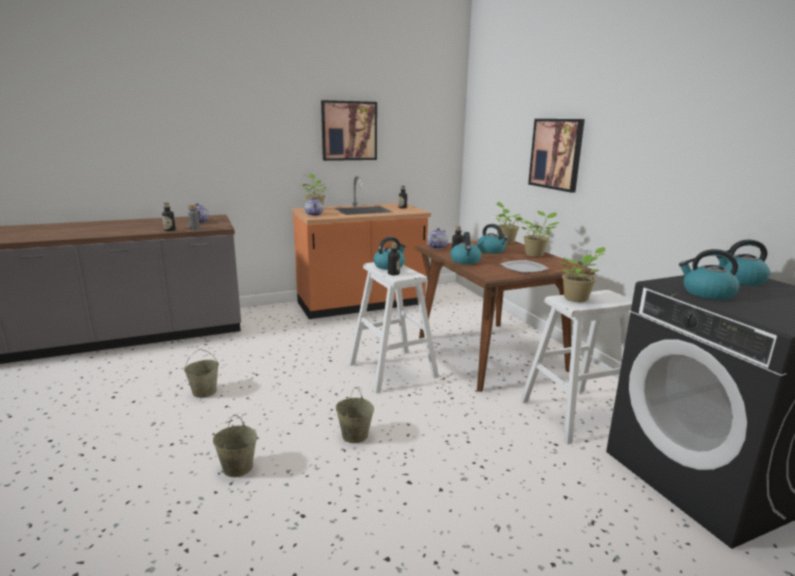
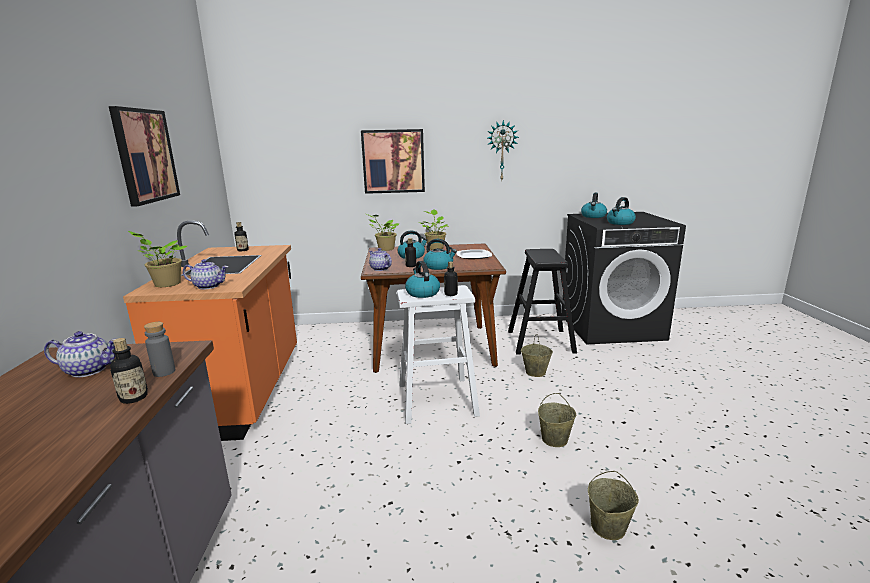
camera: 70 degrees left, 0 degrees up
beige bucket [184,349,219,398] -> beige bucket moved to [521,334,553,377]
white stool [520,290,633,445] -> black stool [508,249,577,355]
potted plant [558,247,606,302] -> none
none -> wall clock [488,120,519,180]

